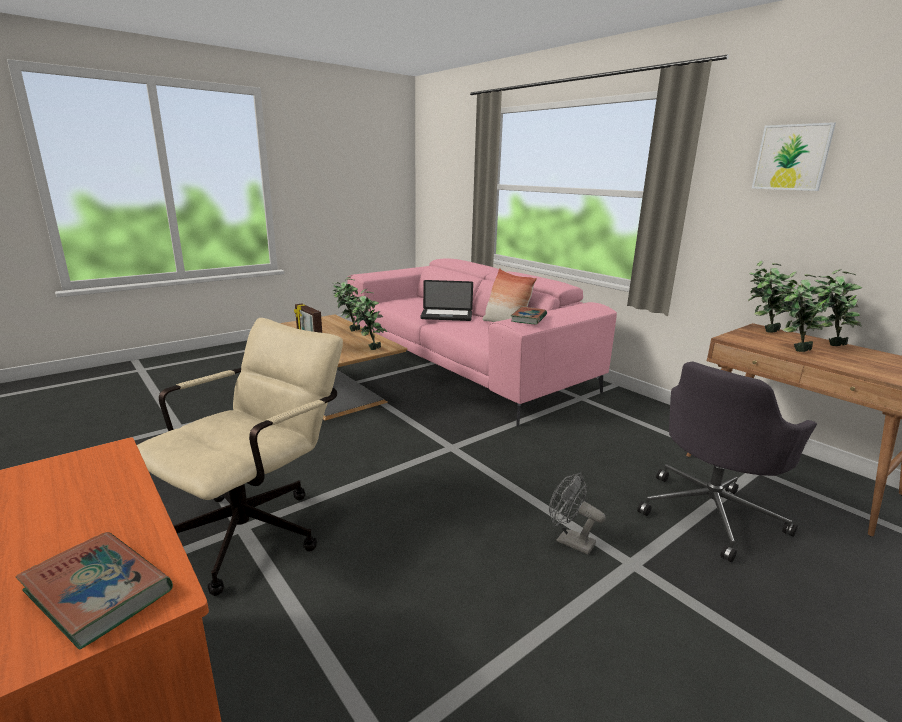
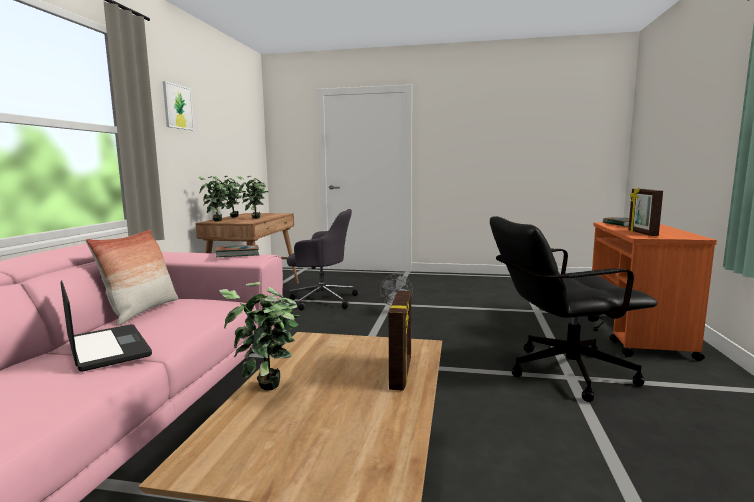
camera: 130 degrees left, 10 degrees down
beige office chair [137,318,343,596] -> black office chair [490,216,657,402]
potted plant [348,289,387,350] -> none
none -> picture frame [628,187,663,236]

